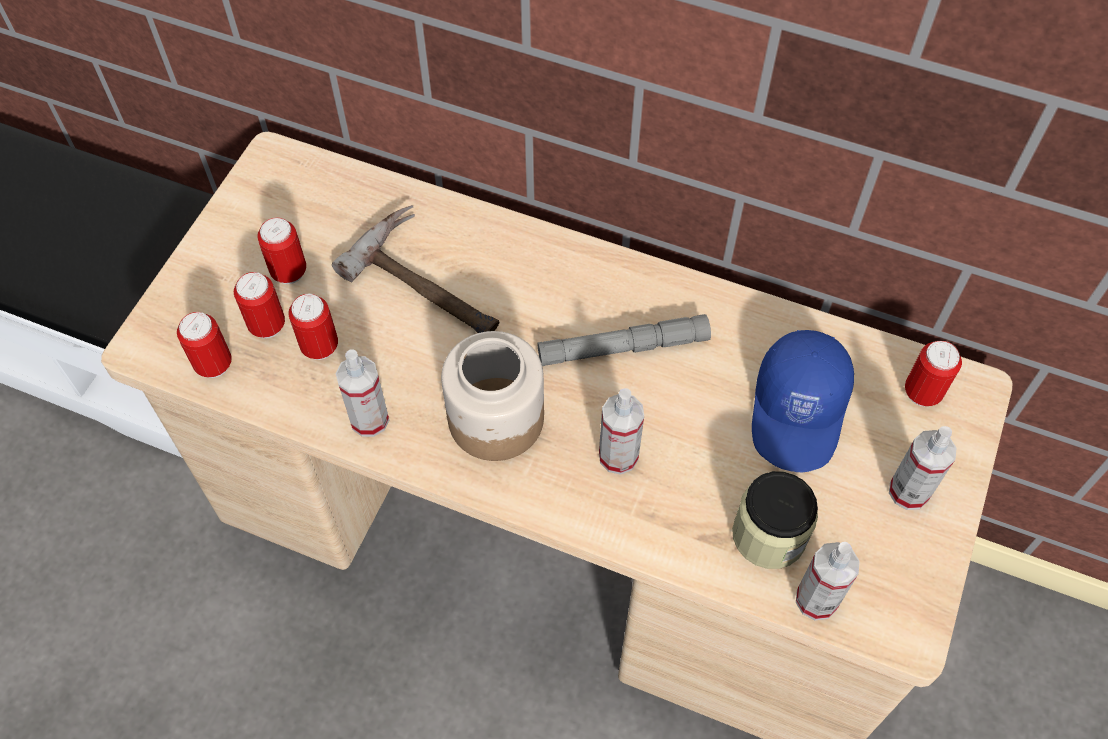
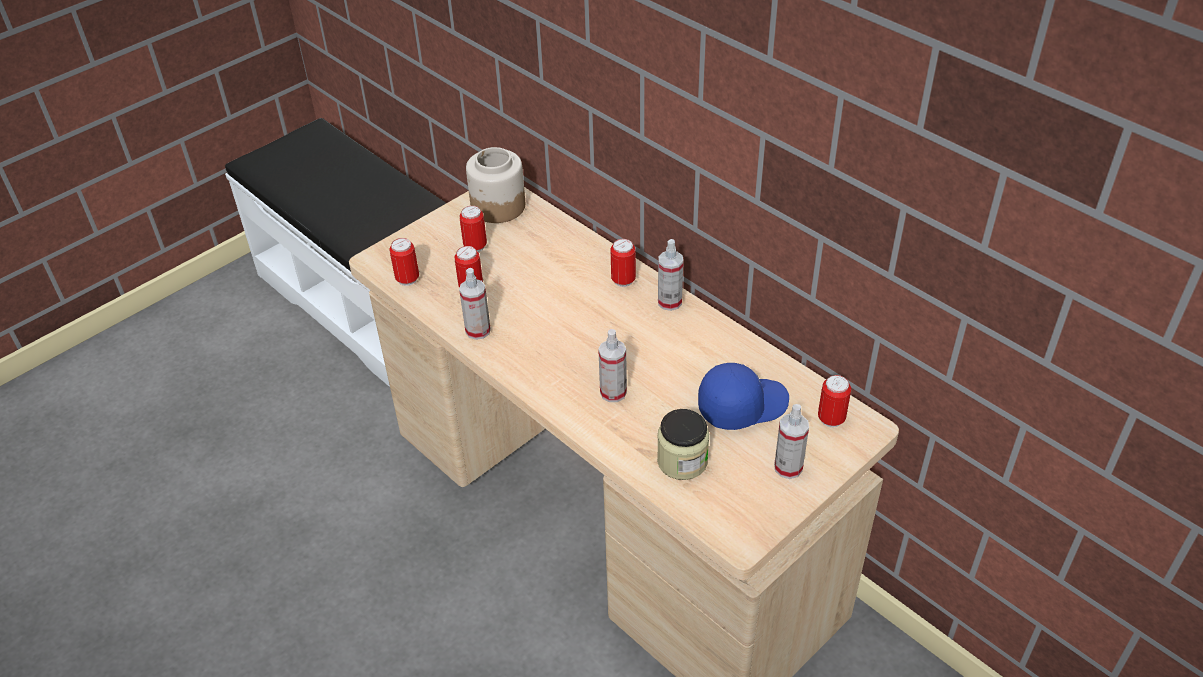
camera: 25 degrees right, 15 degrees down
can [234,272,285,339] -> can moved to [611,239,636,287]
hammer [332,205,499,333] -> none
jar [441,331,544,461] -> jar moved to [466,147,525,223]
grey flashlight [537,314,711,366] -> none
blue cap [752,330,854,472] -> blue cap turned 150 degrees counterclockwise [698,363,789,430]
spray bottle [796,542,860,620] -> spray bottle moved to [658,239,683,311]

